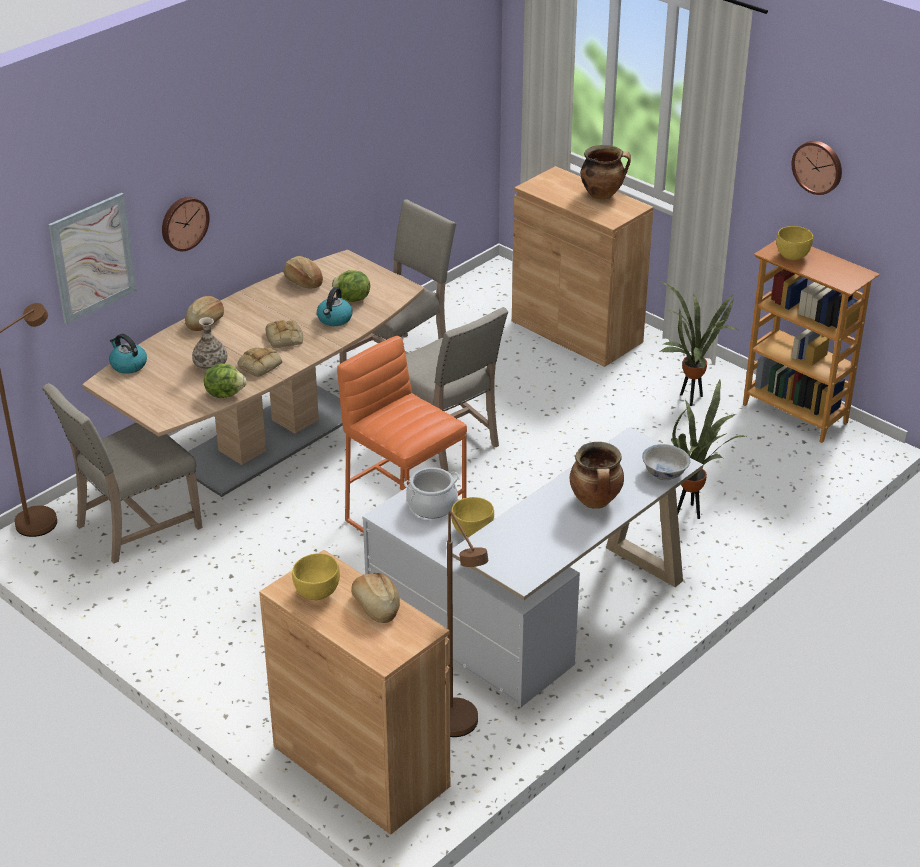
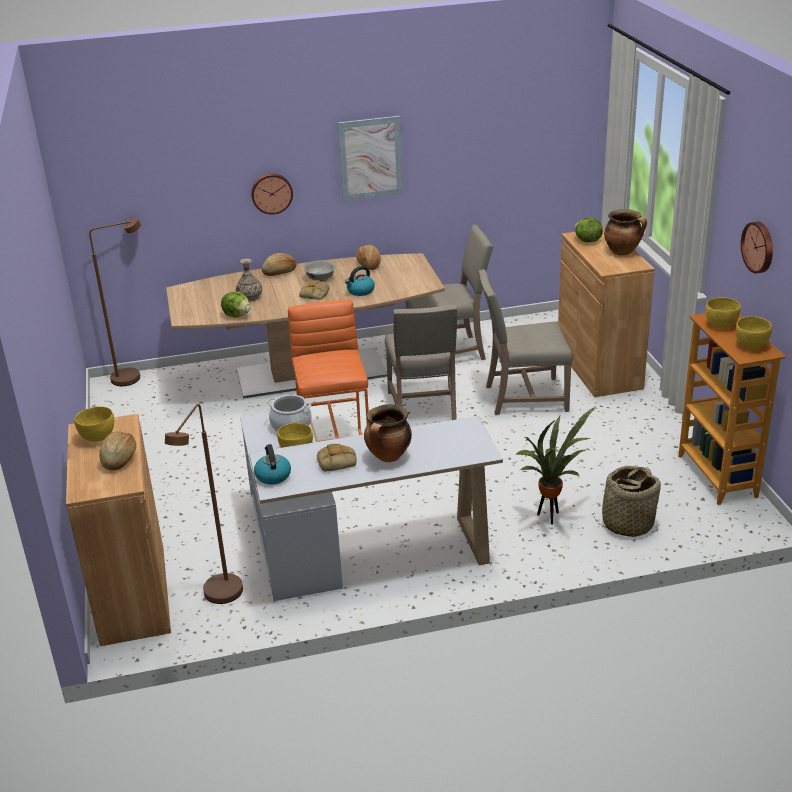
camera: 35 degrees right, 5 degrees down
beige chair [42,383,202,564] -> beige chair moved to [478,269,573,415]
picture [48,193,137,324] -> picture moved to [337,116,403,201]
kettle [109,334,147,374] -> kettle moved to [254,444,291,485]
bread [237,347,282,377] -> bread moved to [317,444,357,472]
lettuce [332,270,370,302] -> lettuce moved to [575,217,603,242]
white bowl [642,444,690,480] -> white bowl moved to [304,260,336,282]
potted plant [660,281,738,406] -> none
none -> basket [594,466,661,537]
none -> yellow bowl [736,316,772,349]

